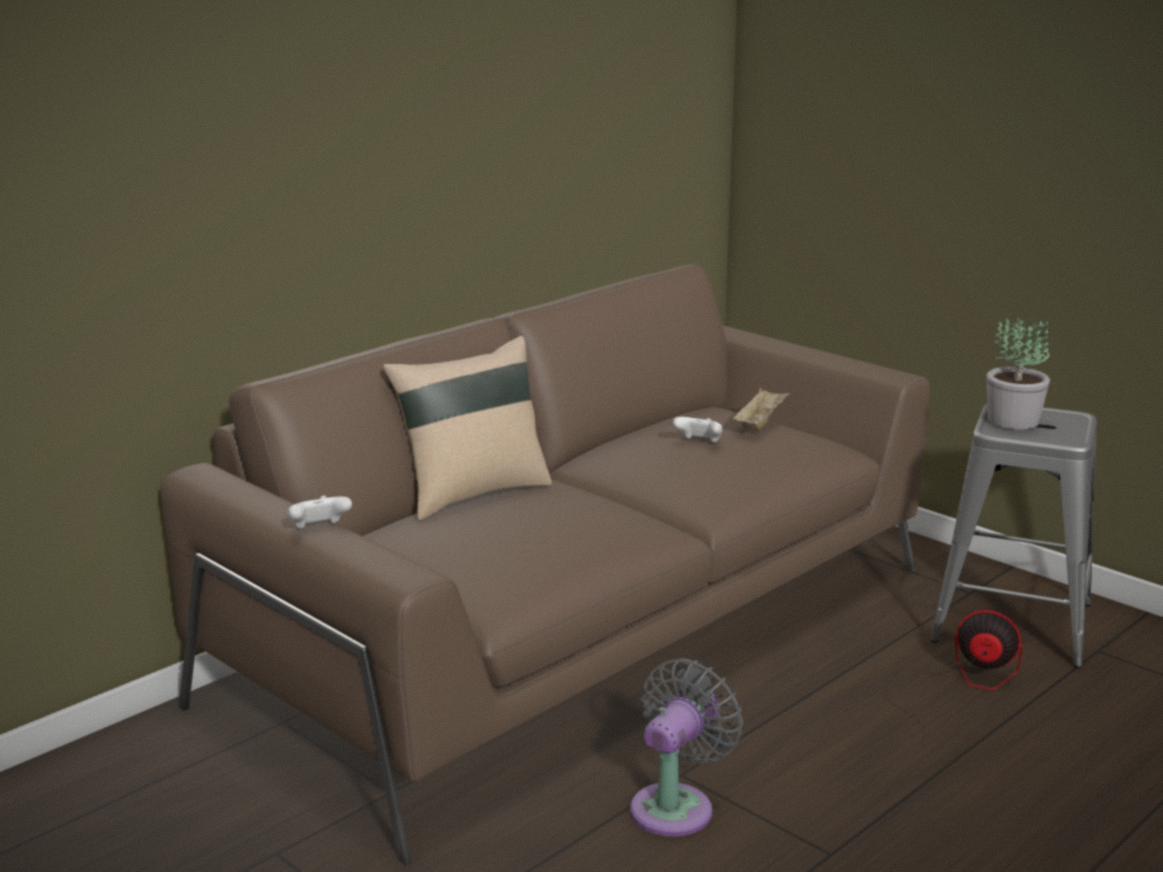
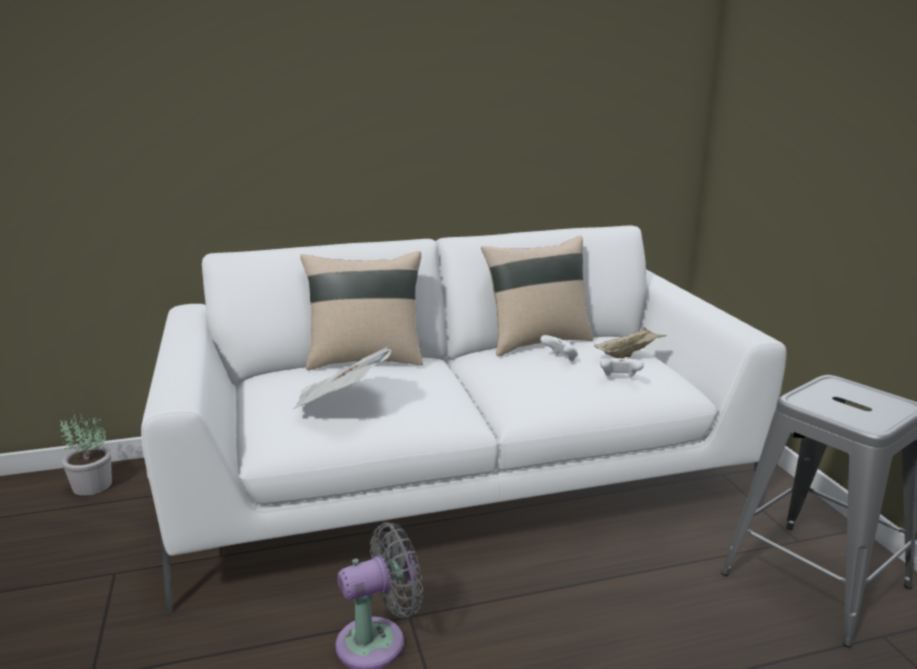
camera: 30 degrees right, 0 degrees up
brown sofa [161,264,930,866] -> white sofa [141,225,787,614]
white game controller [288,496,352,529] -> white game controller moved to [600,357,644,377]
fan [884,609,1022,743] -> none
potted plant [986,318,1050,429] -> potted plant moved to [59,412,112,496]
none -> newspaper [293,347,392,409]
none -> beige pillow [481,236,593,356]

